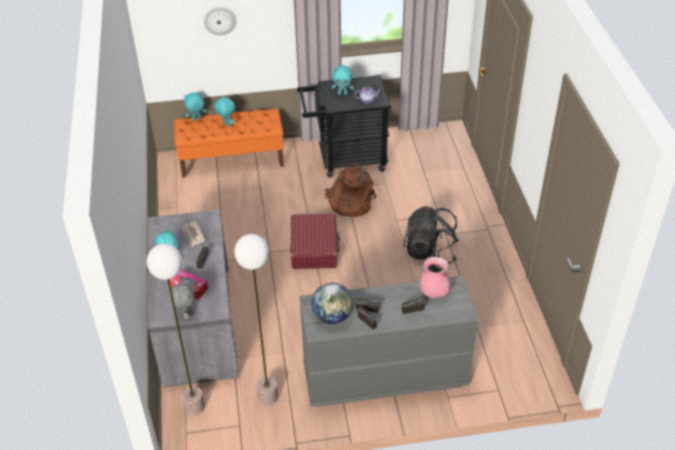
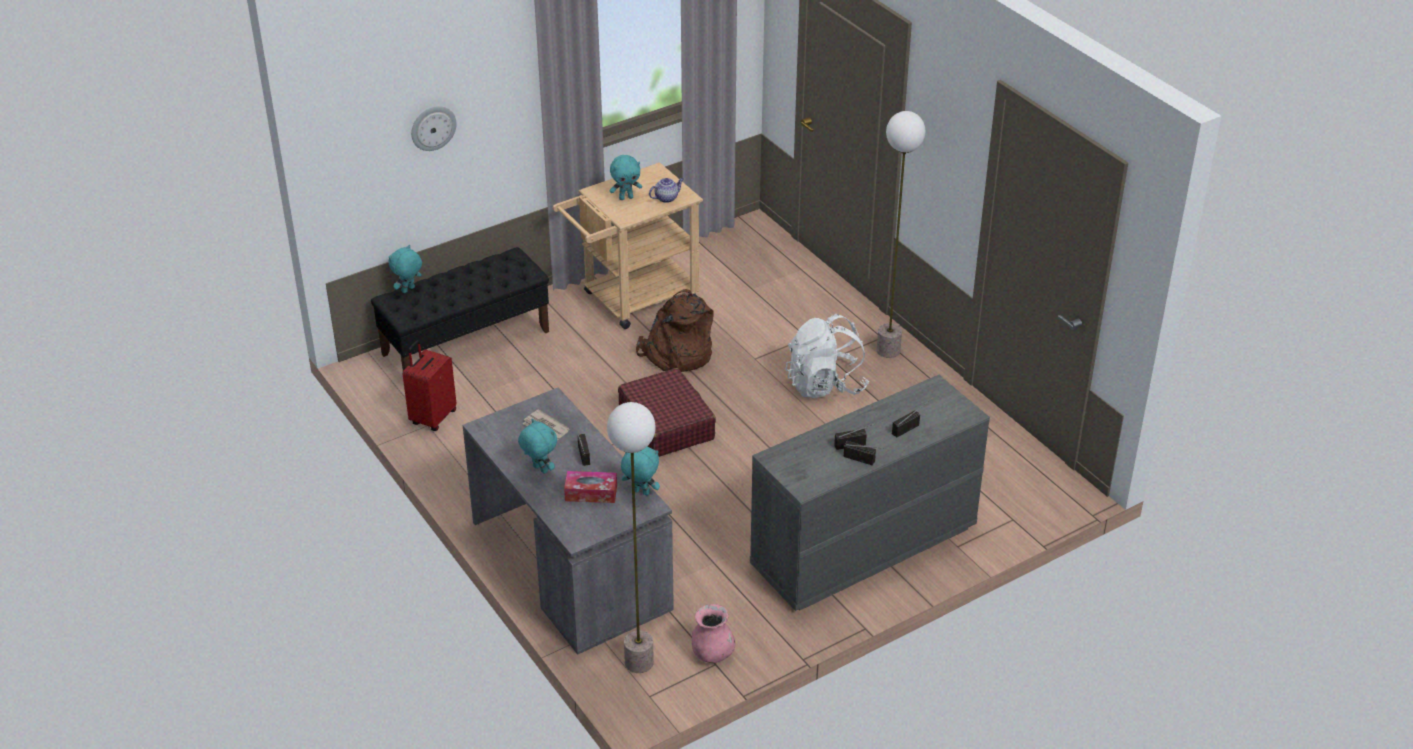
camera: 25 degrees left, 5 degrees down
grey plush toy [170,280,194,320] -> none
orange bench [174,108,284,178] -> black bench [371,247,549,371]
turquoise plush toy [214,95,235,126] -> turquoise plush toy moved to [621,447,660,496]
floor lamp [234,234,278,405] -> floor lamp moved to [877,111,925,358]
black cart [297,75,391,178] -> beige cart [553,162,703,329]
globe [312,283,353,324] -> none
black backpack [404,206,459,264] -> white backpack [785,314,869,398]
pink vase [420,257,451,298] -> pink vase moved to [692,604,735,663]
none -> red suitcase [403,340,456,431]

